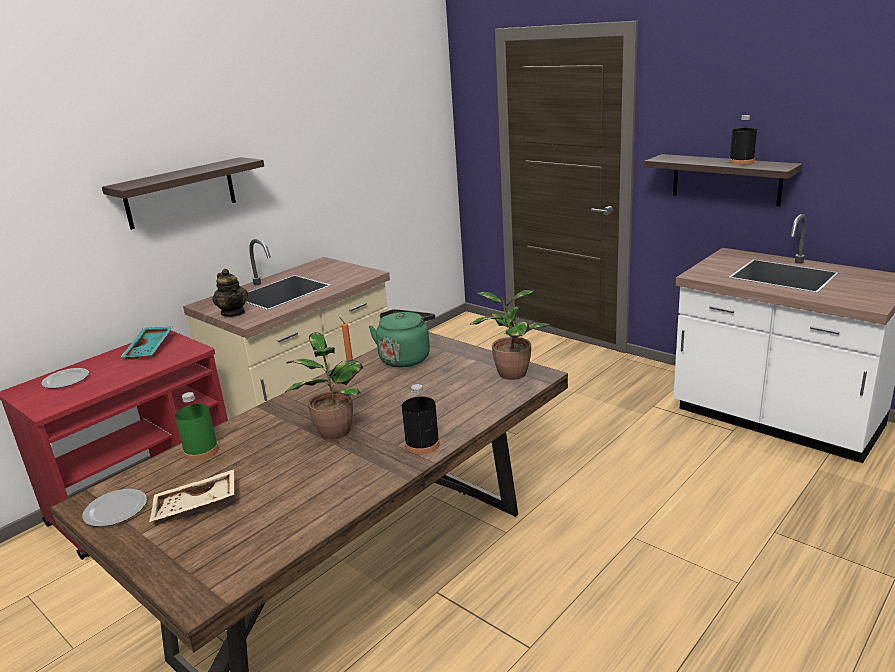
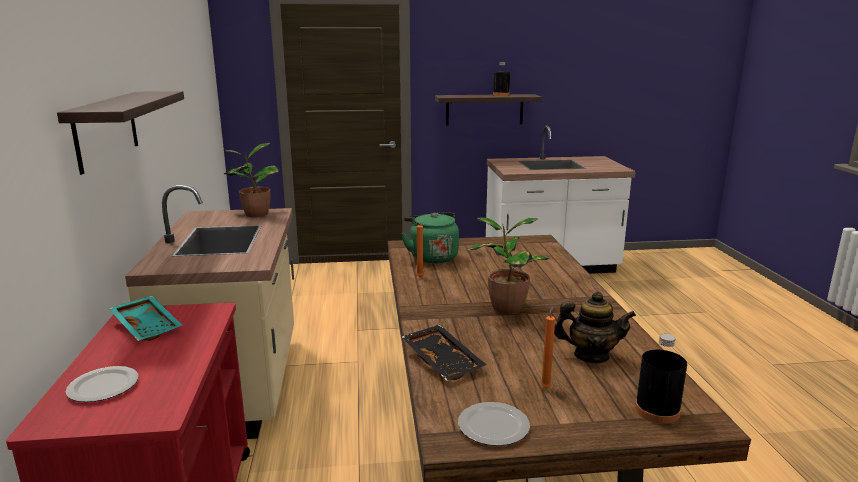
camera: 50 degrees left, 5 degrees down
beige tray [149,469,234,522] -> orange candle [541,306,555,389]
green bottle [175,392,219,461] -> black tray [402,324,487,381]
teapot [212,269,248,317] -> teapot moved to [554,291,636,363]
black bottle [402,384,440,455] -> black bottle moved to [635,334,687,424]
potted plant [470,290,549,380] -> potted plant moved to [223,143,280,217]

